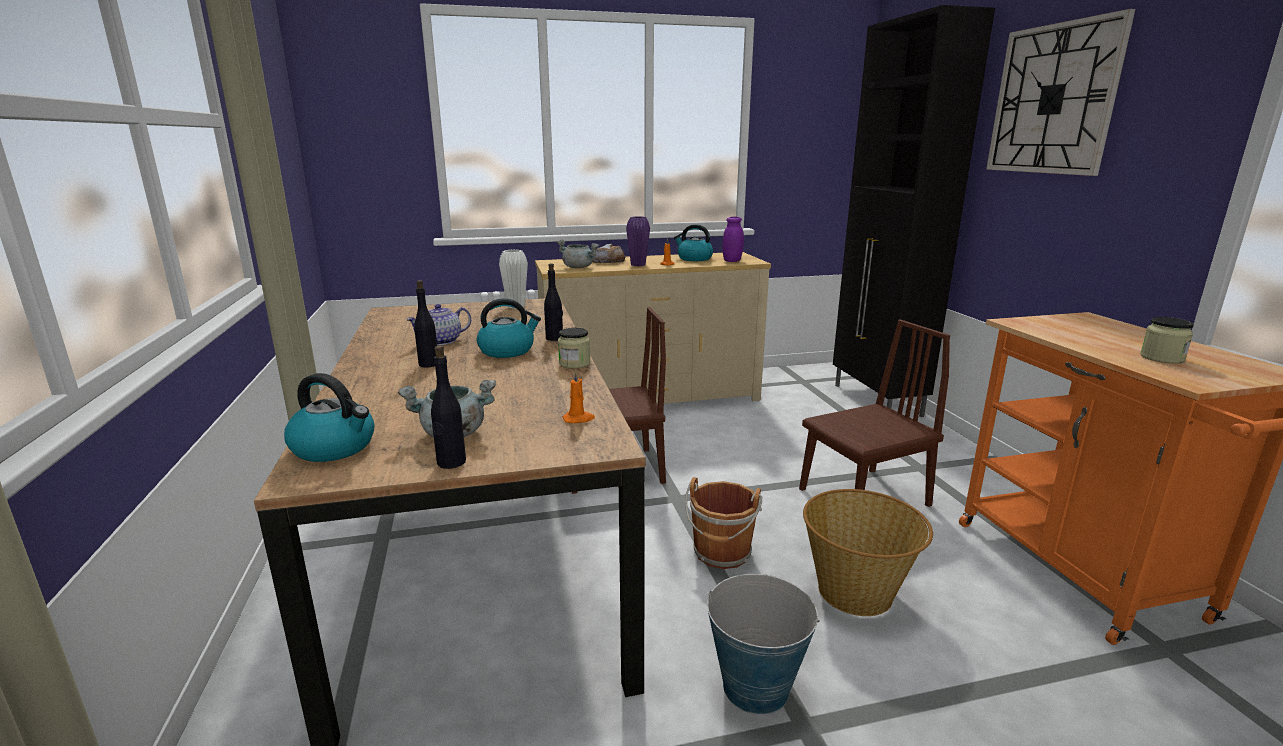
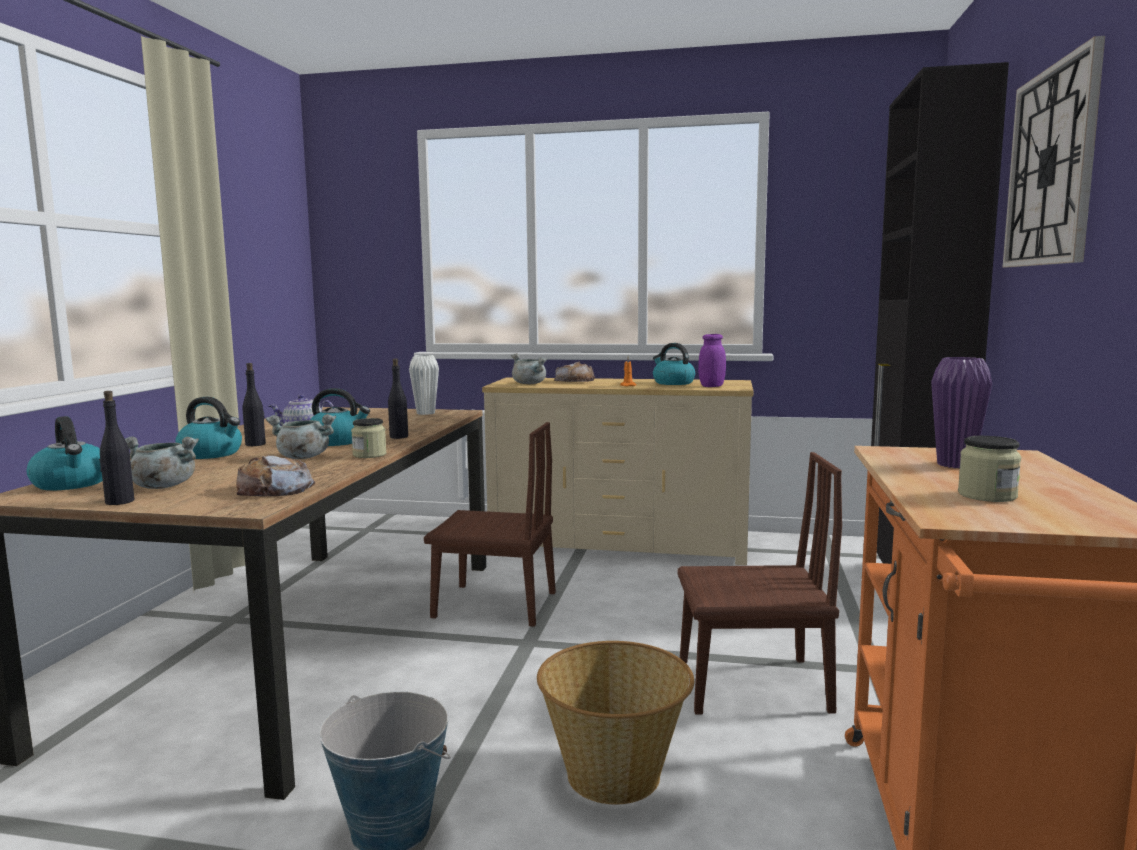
camera: 25 degrees right, 10 degrees down
orange candle [563,370,595,423] -> bread [236,455,315,497]
purple vase [626,216,650,266] -> purple vase moved to [931,357,992,468]
brown bucket [685,477,763,569] -> none
none -> kettle [175,397,242,459]
none -> grey cooking pot [266,414,336,459]

